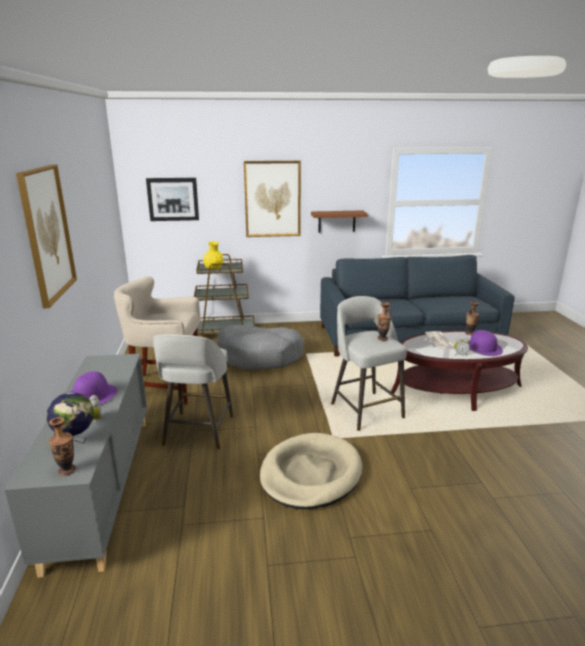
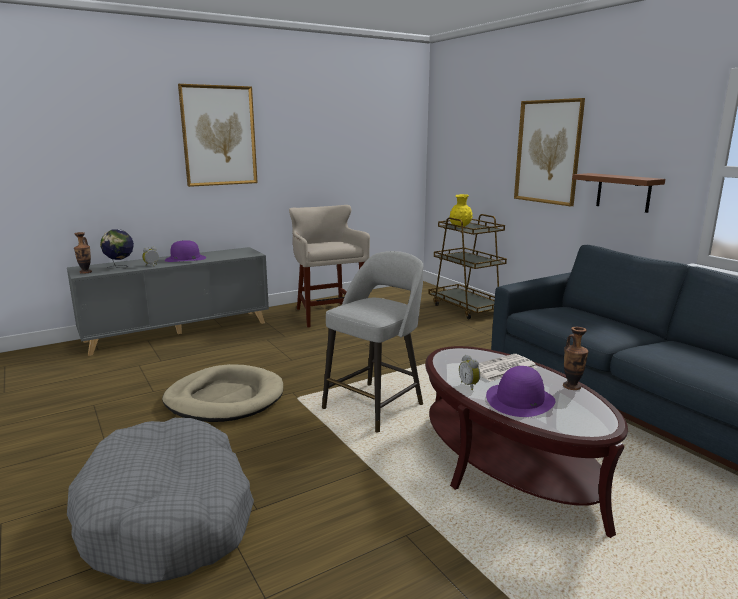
camera: 65 degrees right, 5 degrees down
picture [146,178,199,221] -> none
grey stool [153,334,233,449] -> none
grey dog bed [217,325,304,370] -> grey dog bed moved to [67,418,254,584]
vase [377,302,391,341] -> none

